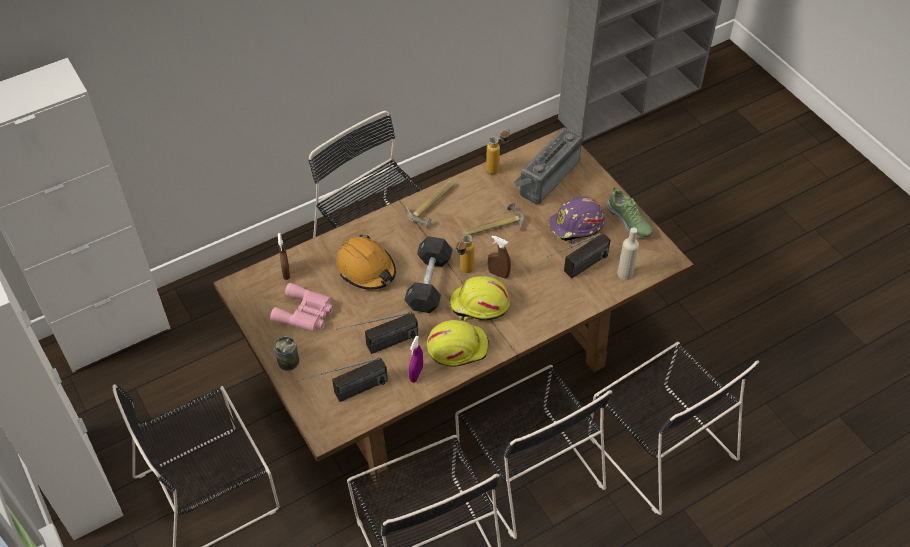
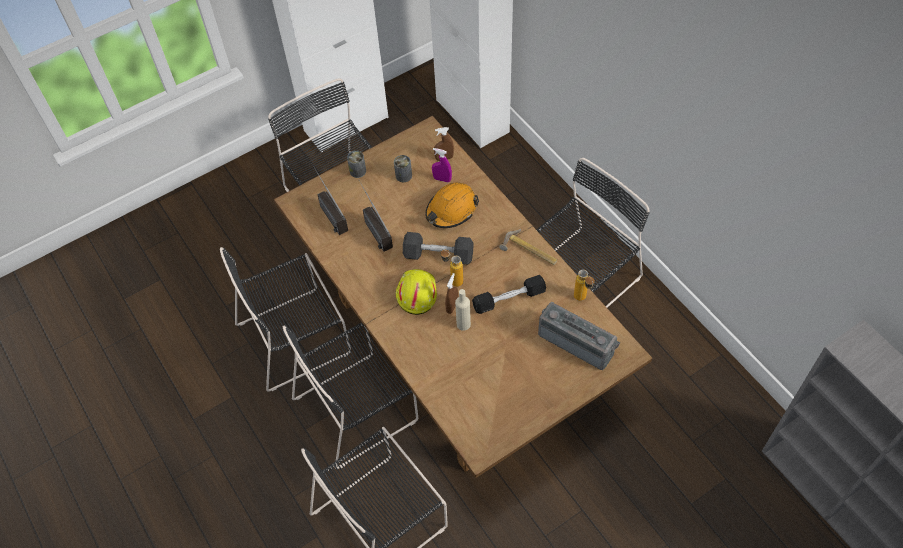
camera: 90 degrees right, 5 degrees up
pink binoculars [270,283,334,332] -> can [394,155,412,182]
purple spray bottle [409,336,423,382] -> purple spray bottle moved to [432,148,452,182]
yellow hard hat [427,320,489,367] -> none
hammer [462,202,525,236] -> black dumbbell [472,275,546,314]
radio [547,233,611,278] -> none
purple hard hat [549,196,605,244] -> none
shoe [606,187,653,238] -> none
beige bottle [617,227,639,280] -> beige bottle moved to [455,289,471,331]

